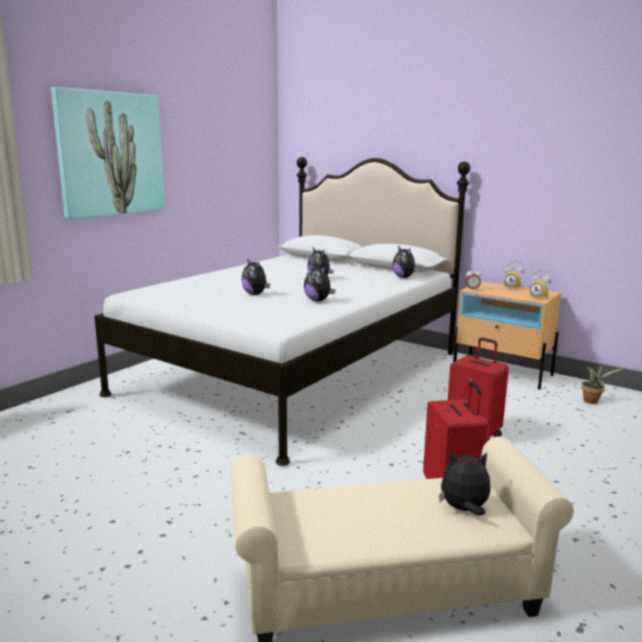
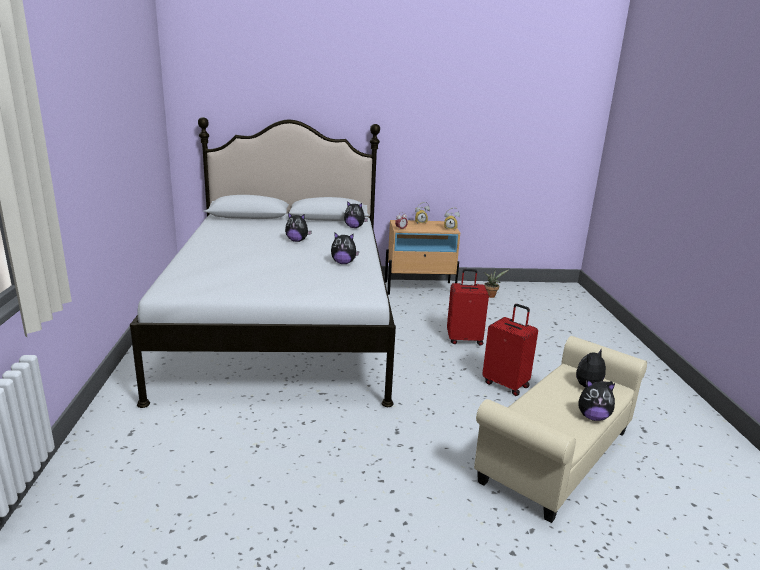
camera: 40 degrees left, 5 degrees up
picture [51,87,165,219] -> none
plush toy [242,258,270,295] -> plush toy moved to [578,380,615,421]

